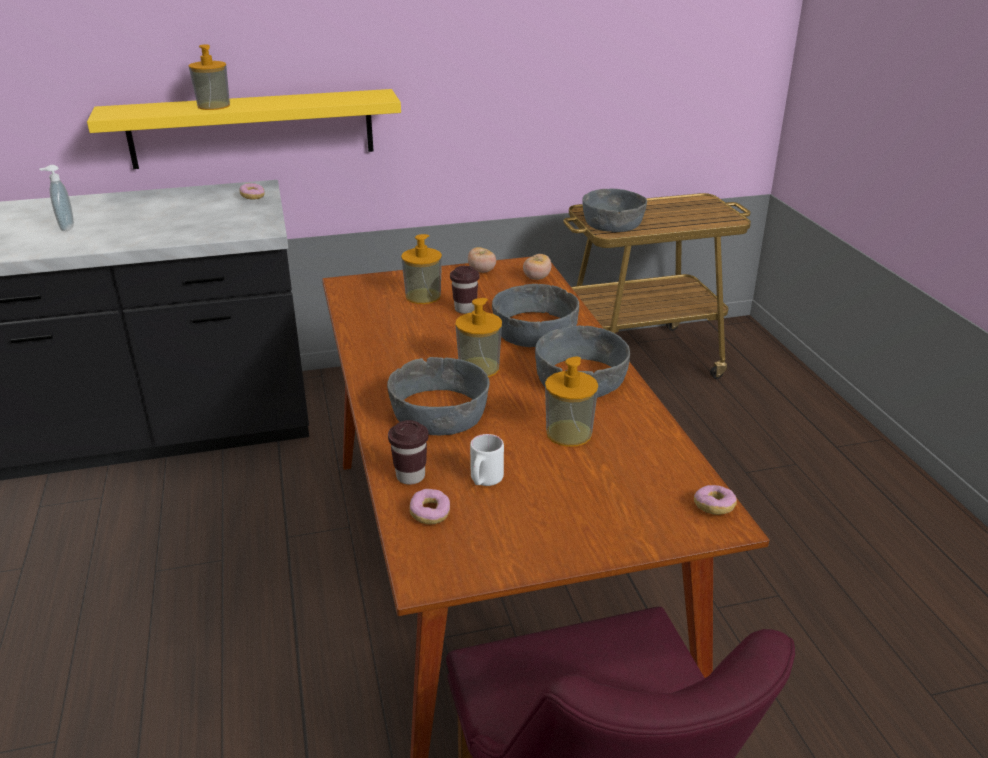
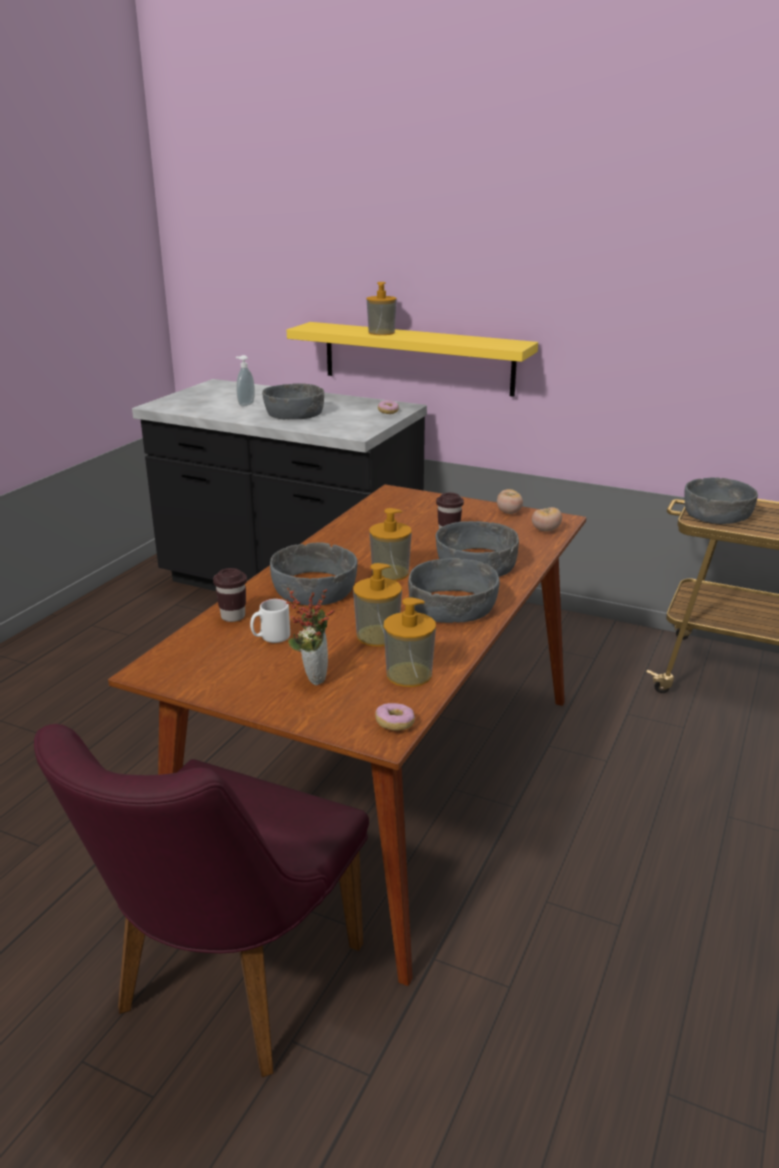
camera: 40 degrees right, 5 degrees down
soap dispenser [401,234,442,304] -> soap dispenser moved to [384,597,436,687]
donut [409,489,450,525] -> none
none -> grey bowl [262,383,324,419]
none -> potted plant [285,588,334,686]

